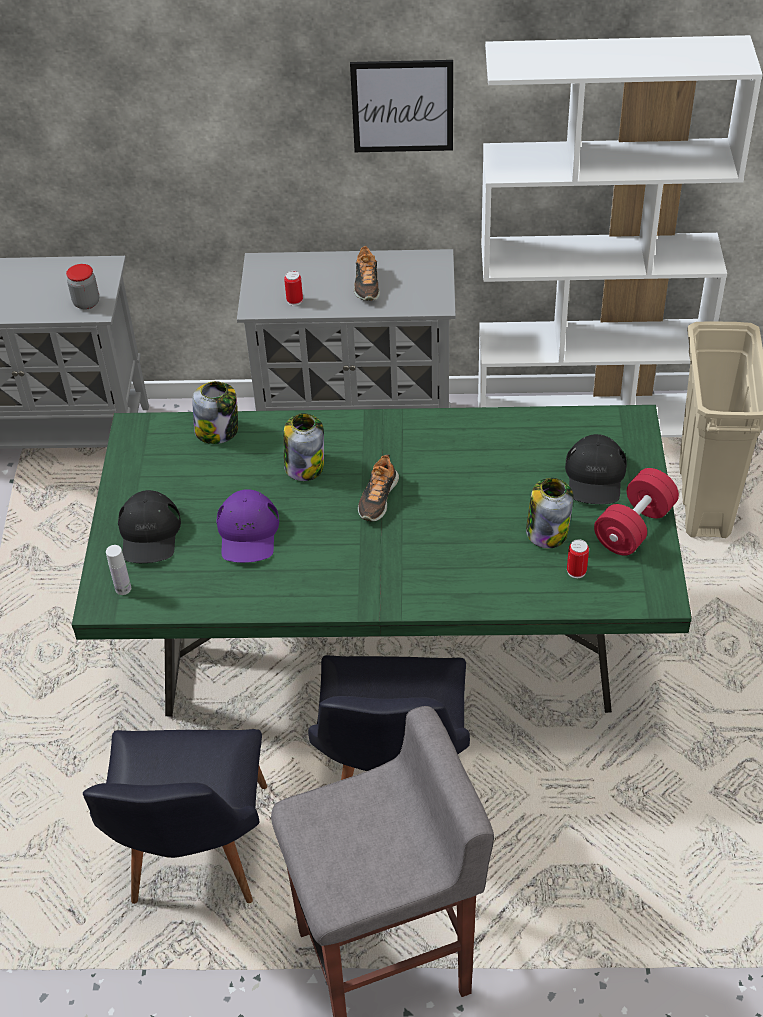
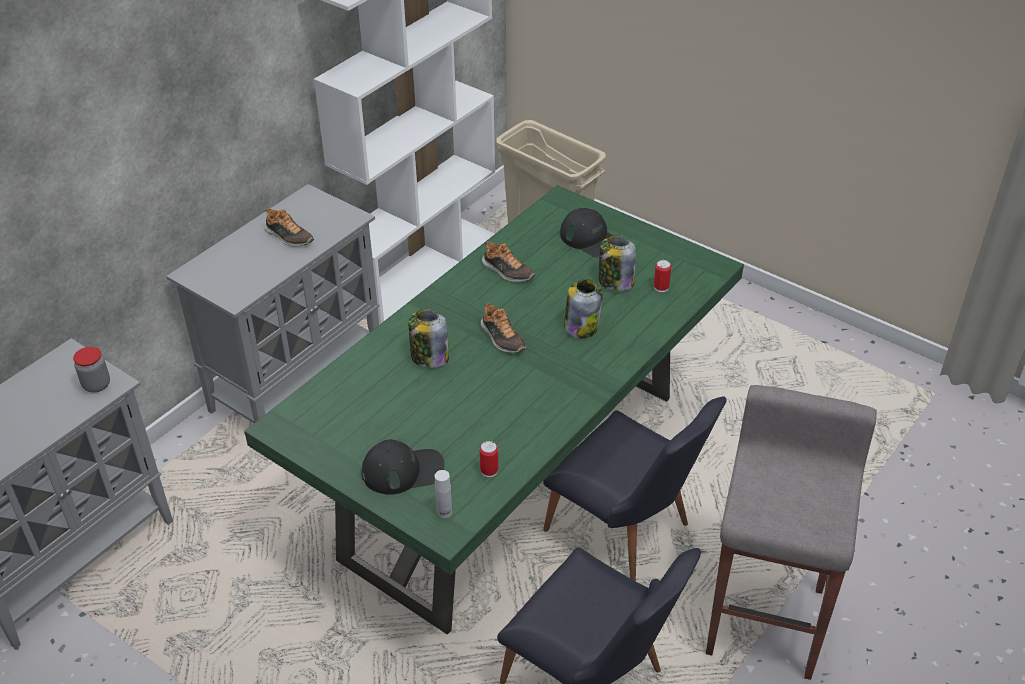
camera: 55 degrees left, 5 degrees down
black cap [118,490,181,563] -> black cap turned 45 degrees counterclockwise [361,439,444,495]
jar [192,381,238,444] -> jar moved to [564,279,603,338]
purple cap [216,489,279,563] -> none
can [284,271,303,306] -> can moved to [480,441,498,477]
picture [350,60,453,152] -> none
red dumbbell [594,468,679,556] -> none
none -> shoe [482,241,535,282]

